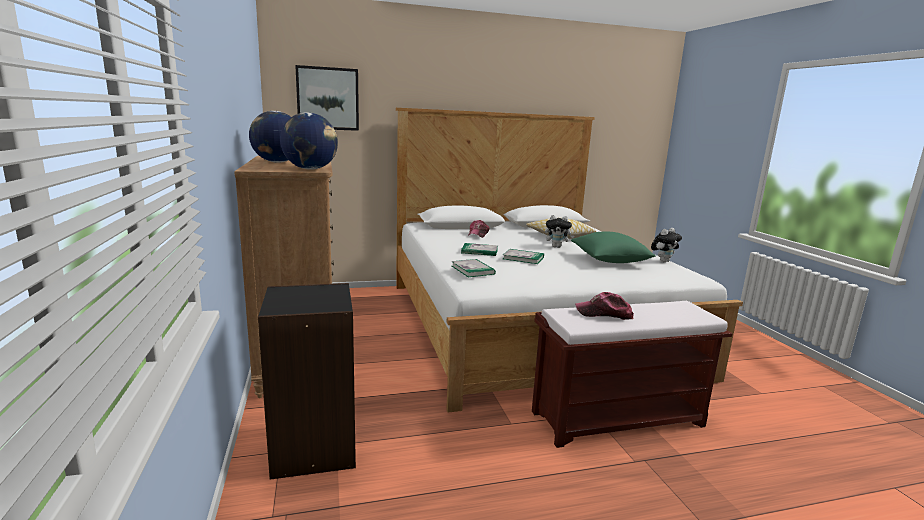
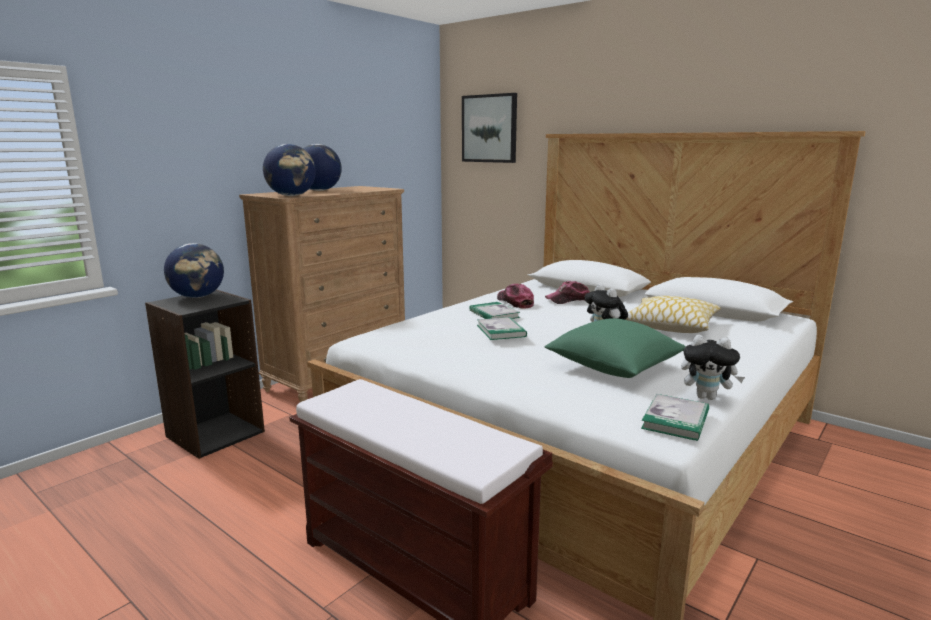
camera: 55 degrees right, 0 degrees up
book [451,259,496,277] -> book moved to [641,394,709,441]
cap [575,292,634,320] -> cap moved to [497,284,534,309]
none -> globe [164,243,224,298]

